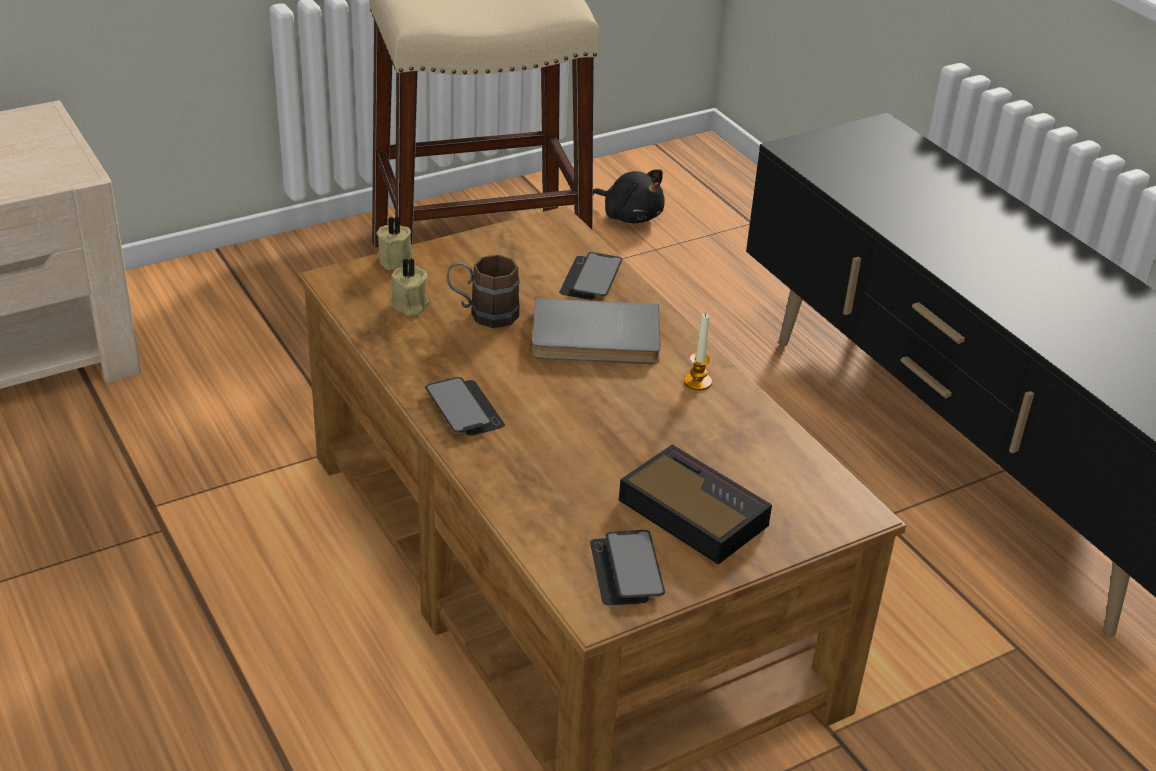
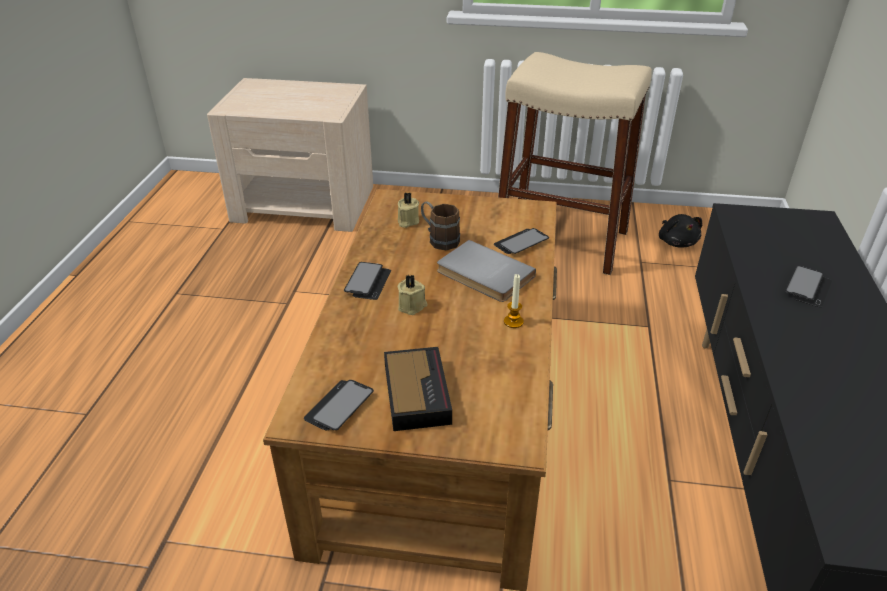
camera: 40 degrees right, 0 degrees up
beige candle [377,216,414,270] -> beige candle moved to [398,275,427,315]
none -> phone [785,266,832,307]

